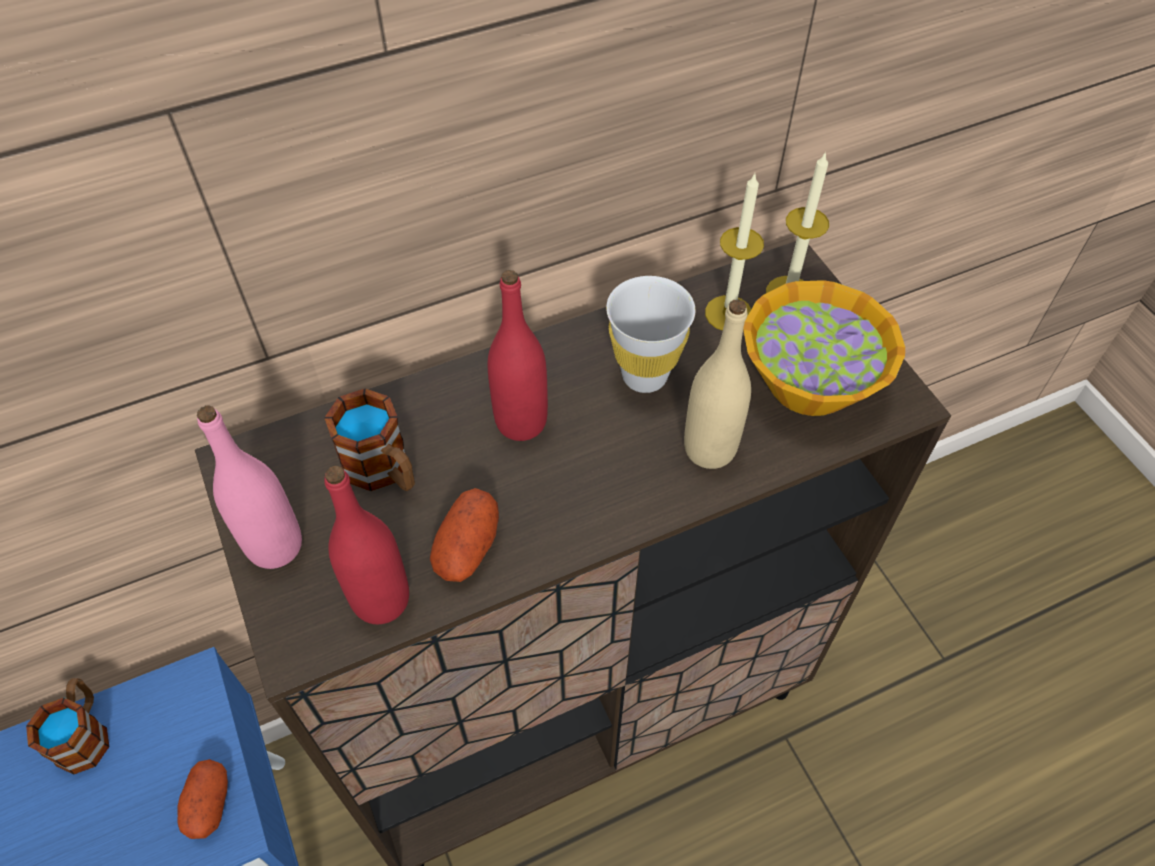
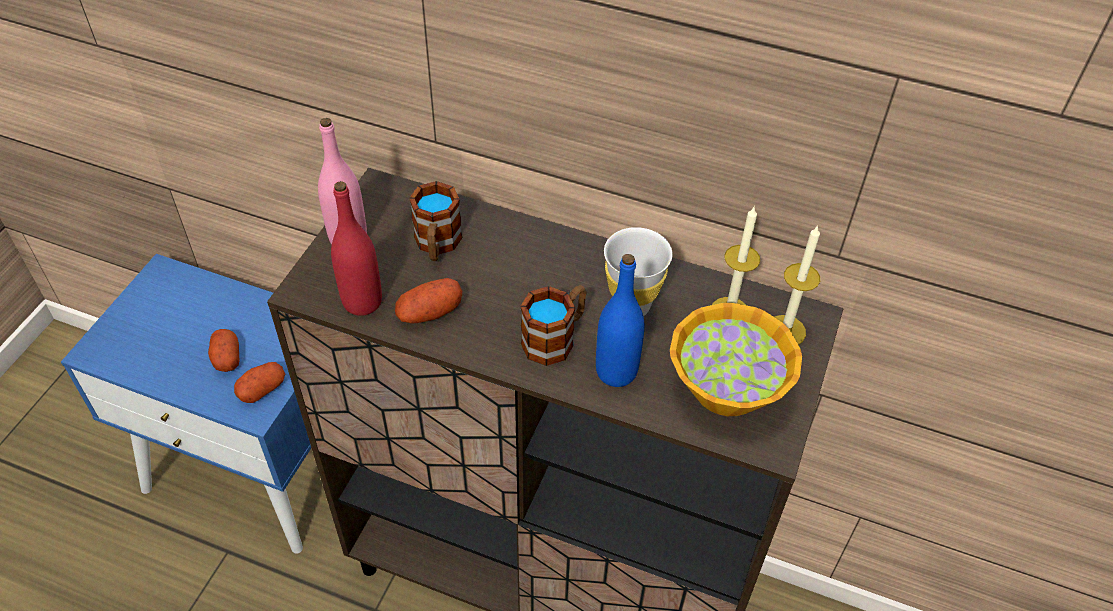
camera: 45 degrees right, 5 degrees down
mug [26,678,110,775] -> mug moved to [520,285,586,366]
red bottle [488,270,548,441] -> none
beige bottle [684,299,751,469] -> blue bottle [596,254,644,387]
none -> potato [208,329,240,372]

